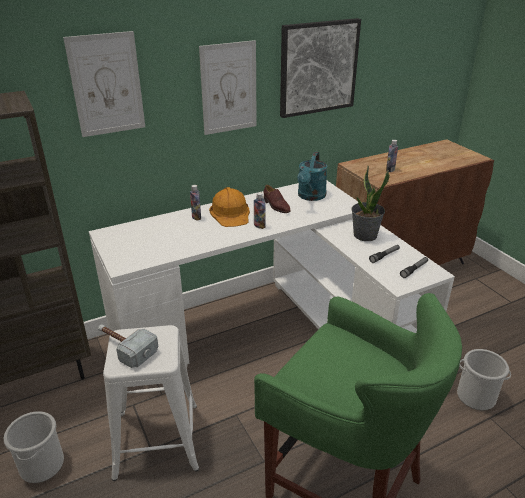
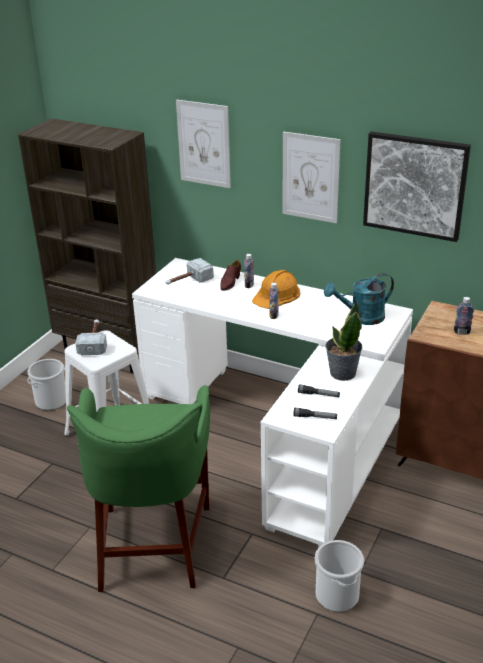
camera: 55 degrees right, 0 degrees up
brown shoe [263,185,291,213] -> brown shoe moved to [220,260,241,290]
none -> hammer [165,258,214,285]

